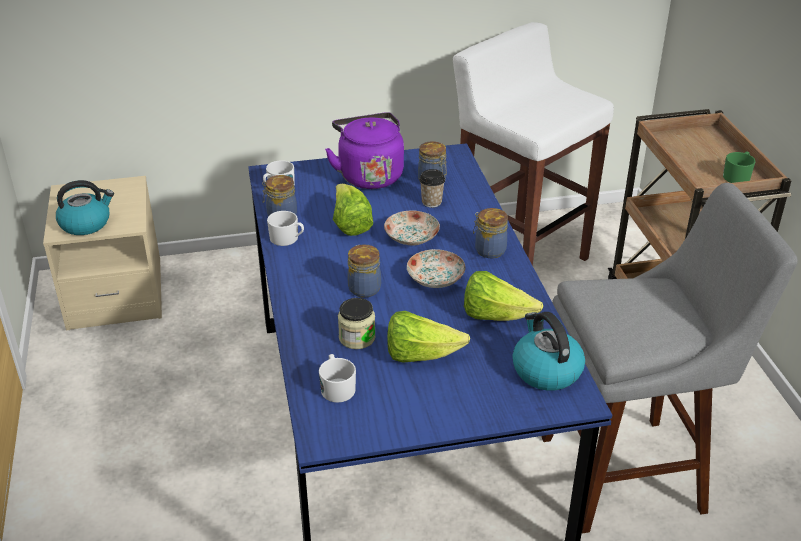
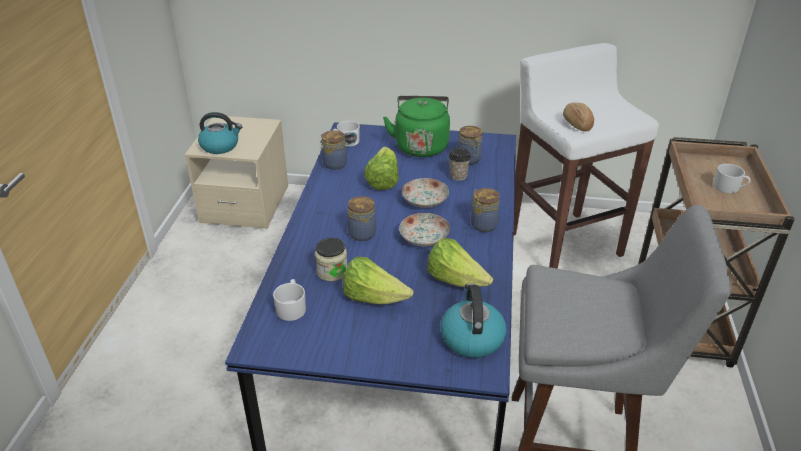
camera: 20 degrees right, 0 degrees up
white mug [267,211,304,246] -> white mug moved to [713,164,751,194]
purple kettle [325,112,404,189] -> green kettle [383,96,450,157]
green mug [723,151,755,183] -> none
none -> bread [563,103,594,131]

